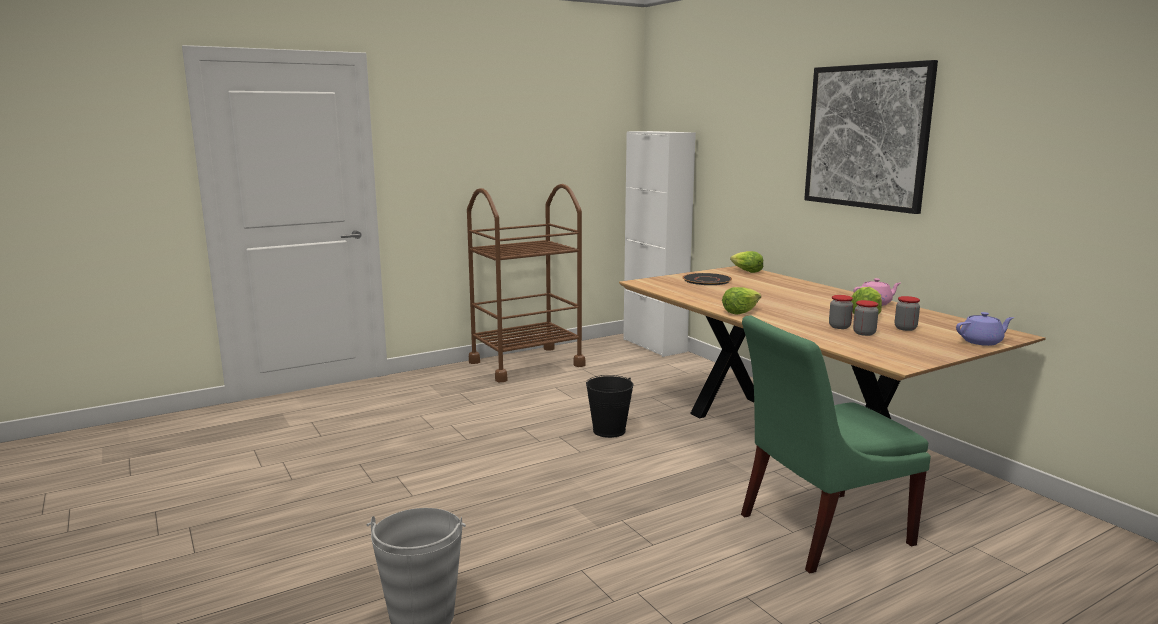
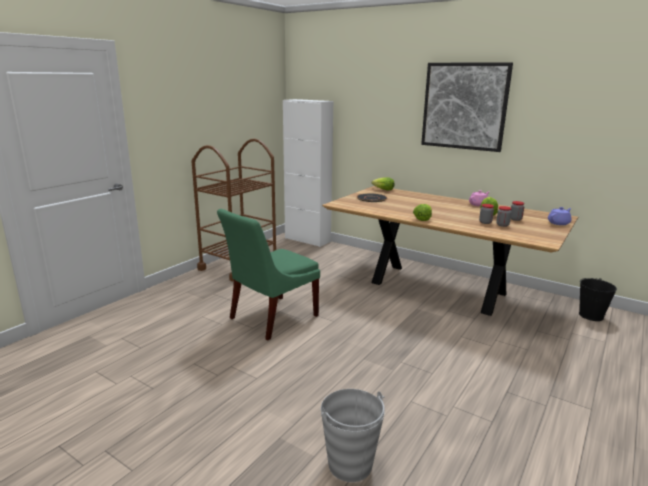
camera: 25 degrees left, 5 degrees up
black bucket [586,375,634,438] -> black bucket moved to [579,278,617,321]
green chair [741,316,931,573] -> green chair moved to [217,209,320,341]

